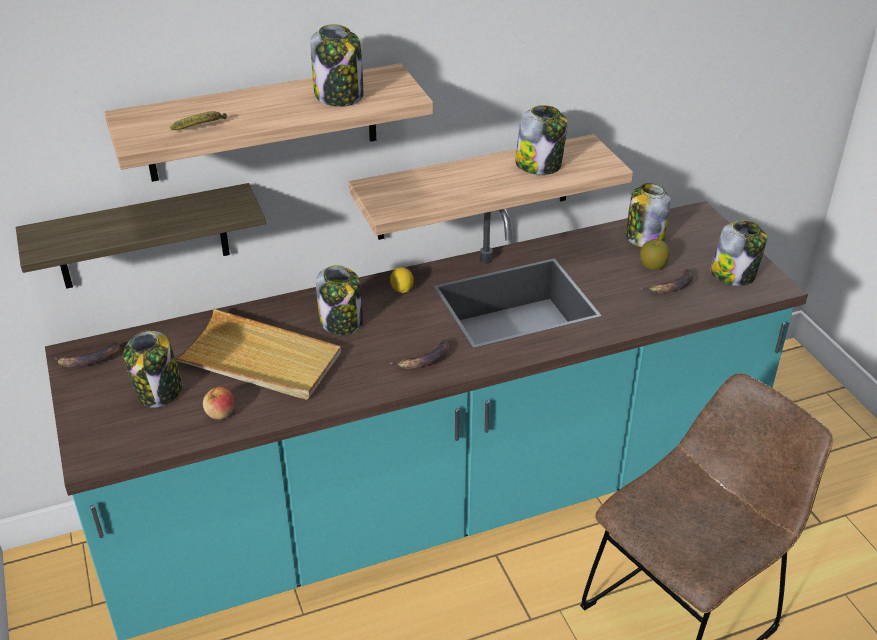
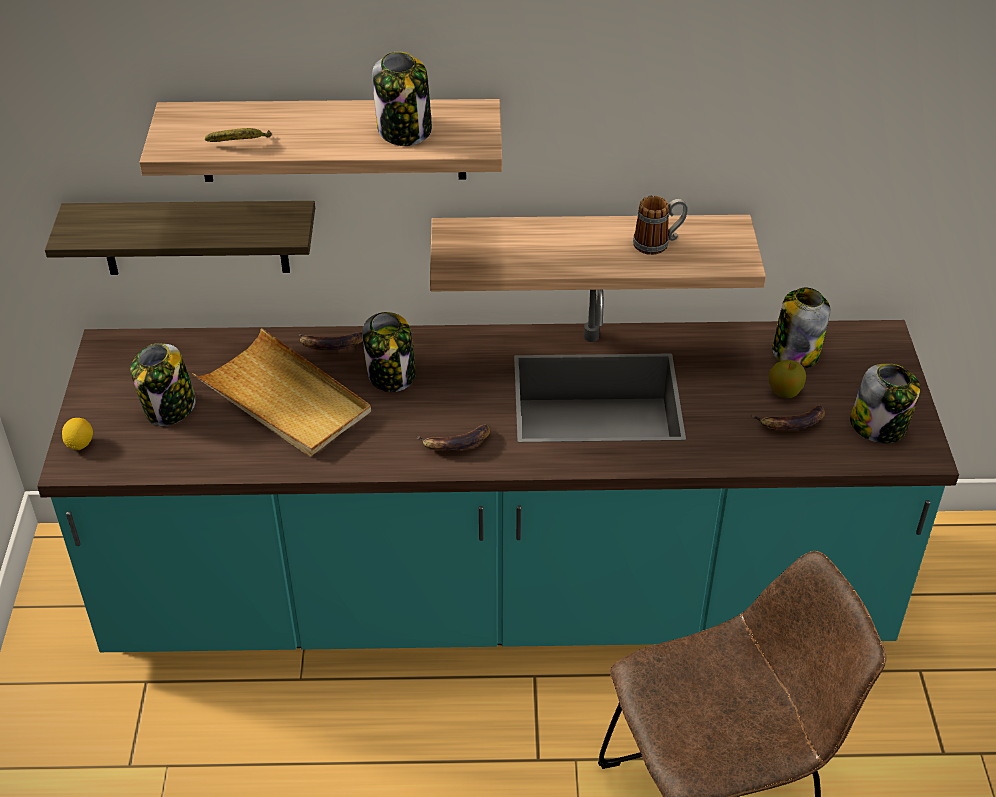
camera: 20 degrees right, 5 degrees up
banana [54,343,120,367] -> banana moved to [299,332,363,350]
apple [203,387,234,420] -> none
lemon [390,267,414,293] -> lemon moved to [62,418,93,450]
jar [515,105,568,175] -> mug [633,196,688,255]

